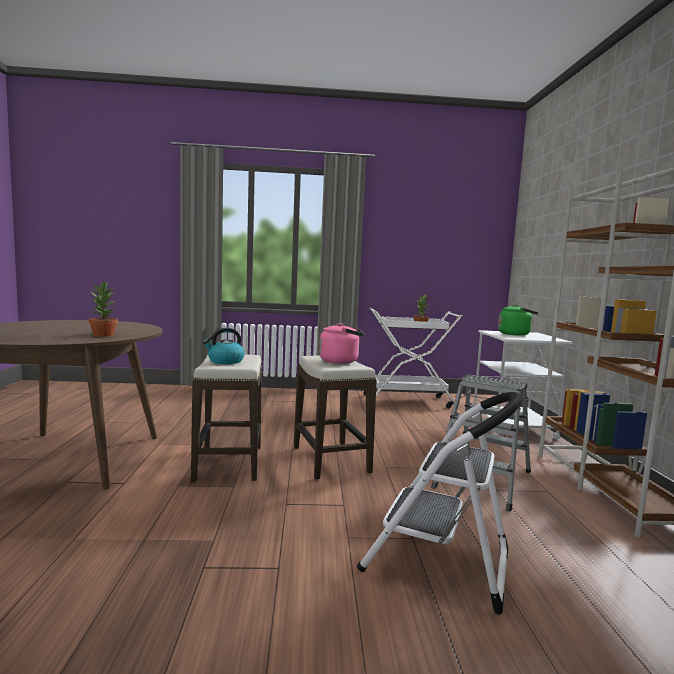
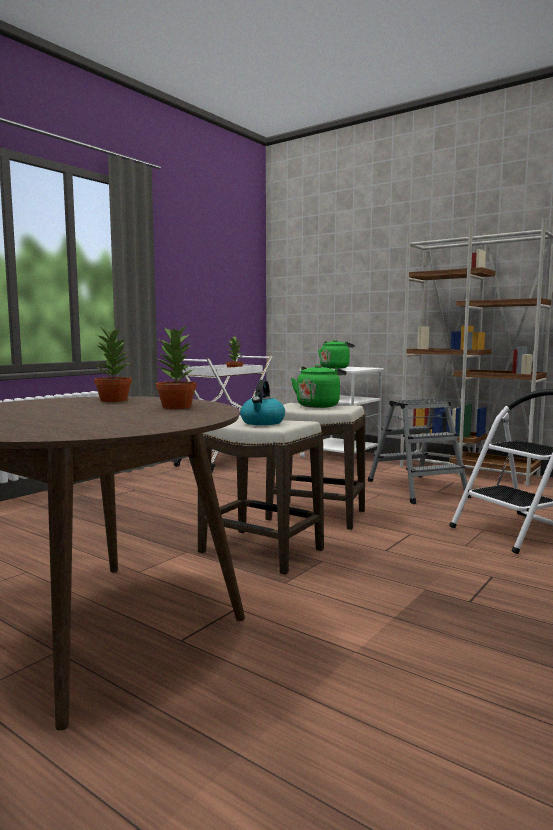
camera: 50 degrees left, 0 degrees up
pink kettle [319,323,365,364] -> green kettle [291,364,346,408]
none -> potted plant [94,326,133,402]

